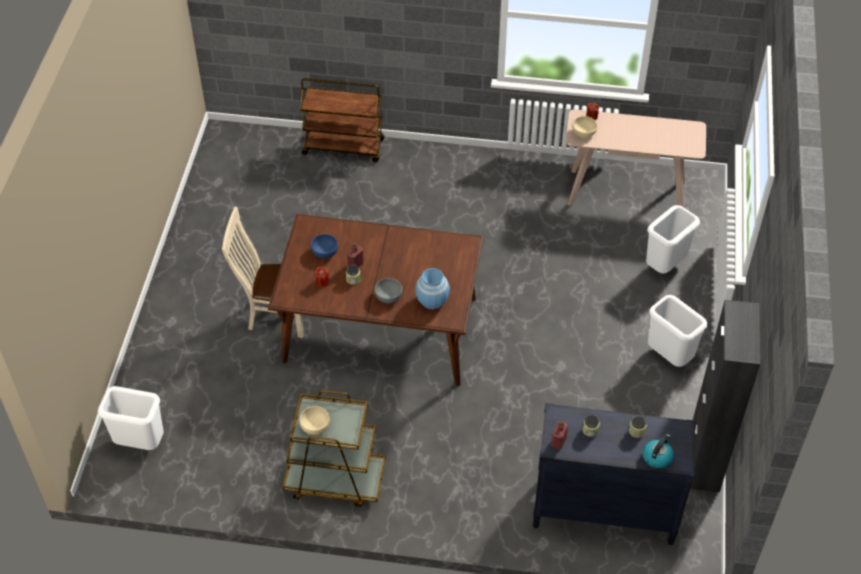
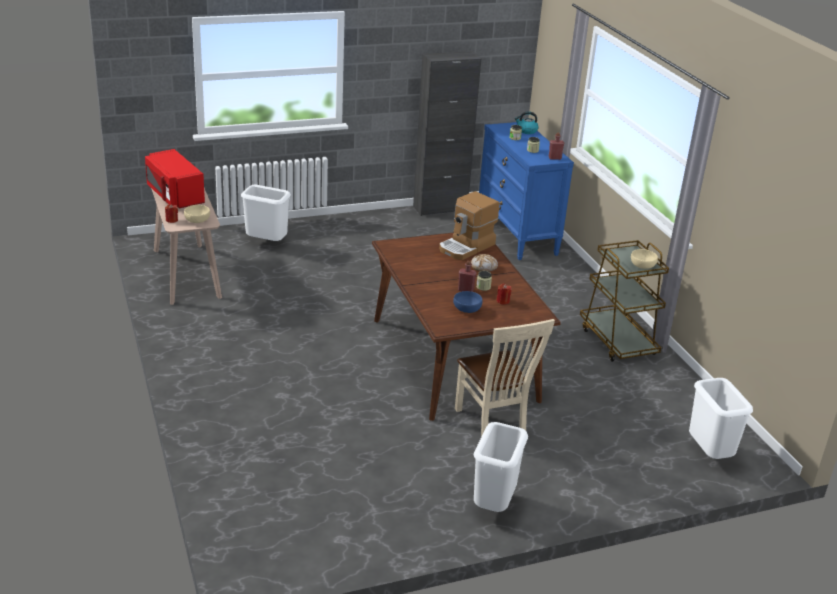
camera: 120 degrees left, 20 degrees down
brown cart [300,78,384,162] -> none
grey bowl [374,278,402,303] -> bread [471,254,498,272]
blue vase [415,268,450,310] -> coffee machine [439,191,499,260]
black dresser [533,403,696,545] -> blue dresser [479,122,574,260]
white trash can [648,295,707,367] -> white trash can moved to [474,422,528,512]
none -> red microwave [145,149,205,208]

